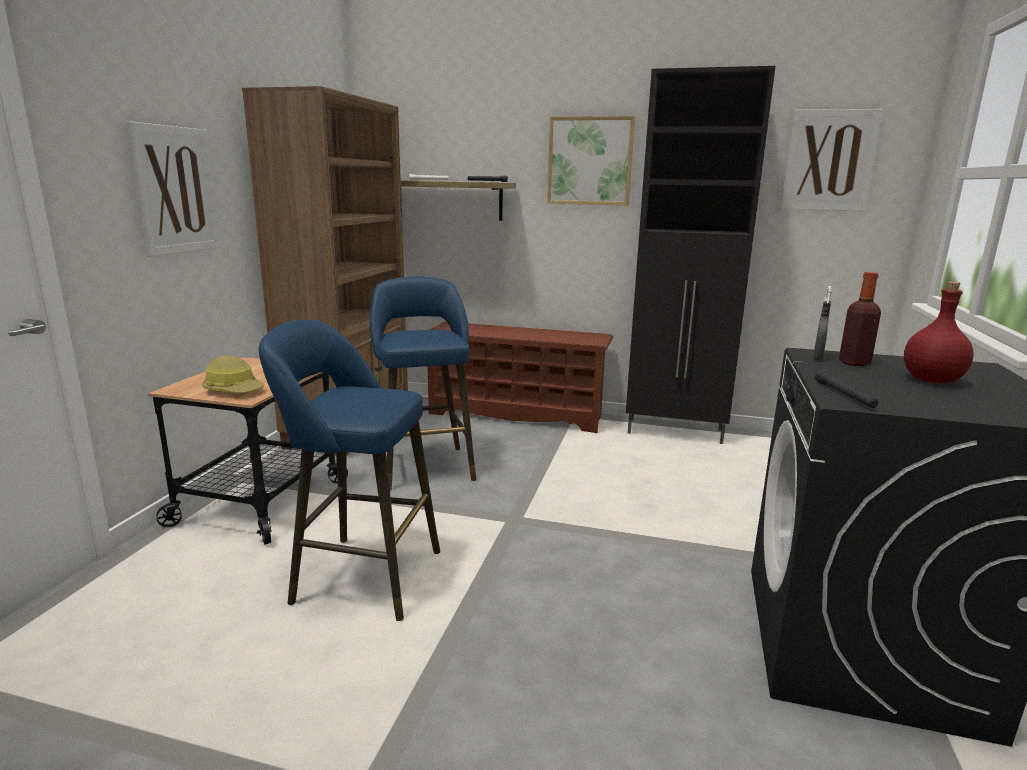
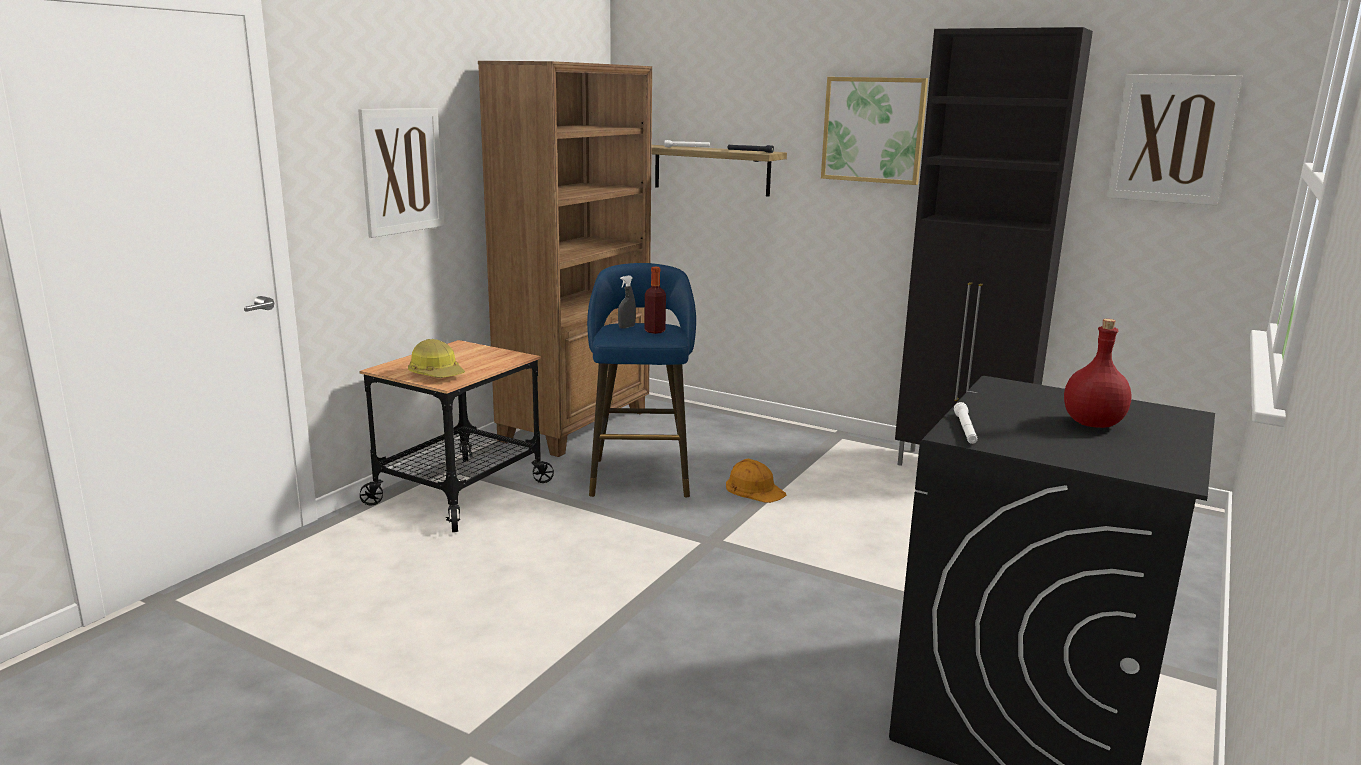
camera: 15 degrees right, 0 degrees up
blue stool [259,319,440,621] -> none
brown shoe rack [428,322,613,433] -> none
grey spray bottle [813,286,832,360] -> grey spray bottle moved to [618,276,636,329]
black flashlight [815,370,878,408] -> white flashlight [954,402,978,444]
bottle [839,272,881,366] -> bottle moved to [645,267,666,334]
none -> orange hard hat [726,459,786,503]

